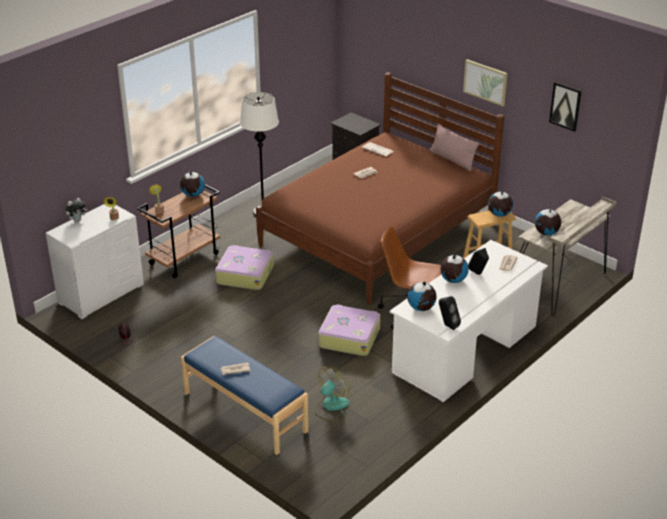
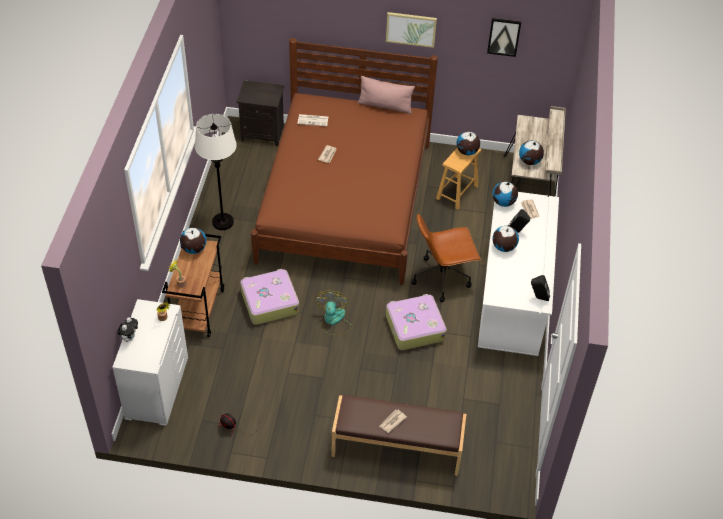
camera: 35 degrees left, 15 degrees up
blue bench [181,336,308,455] -> brown bench [331,395,467,476]
fan [315,367,350,422] -> fan moved to [315,291,353,335]
globe [407,281,437,311] -> globe moved to [492,181,518,207]

